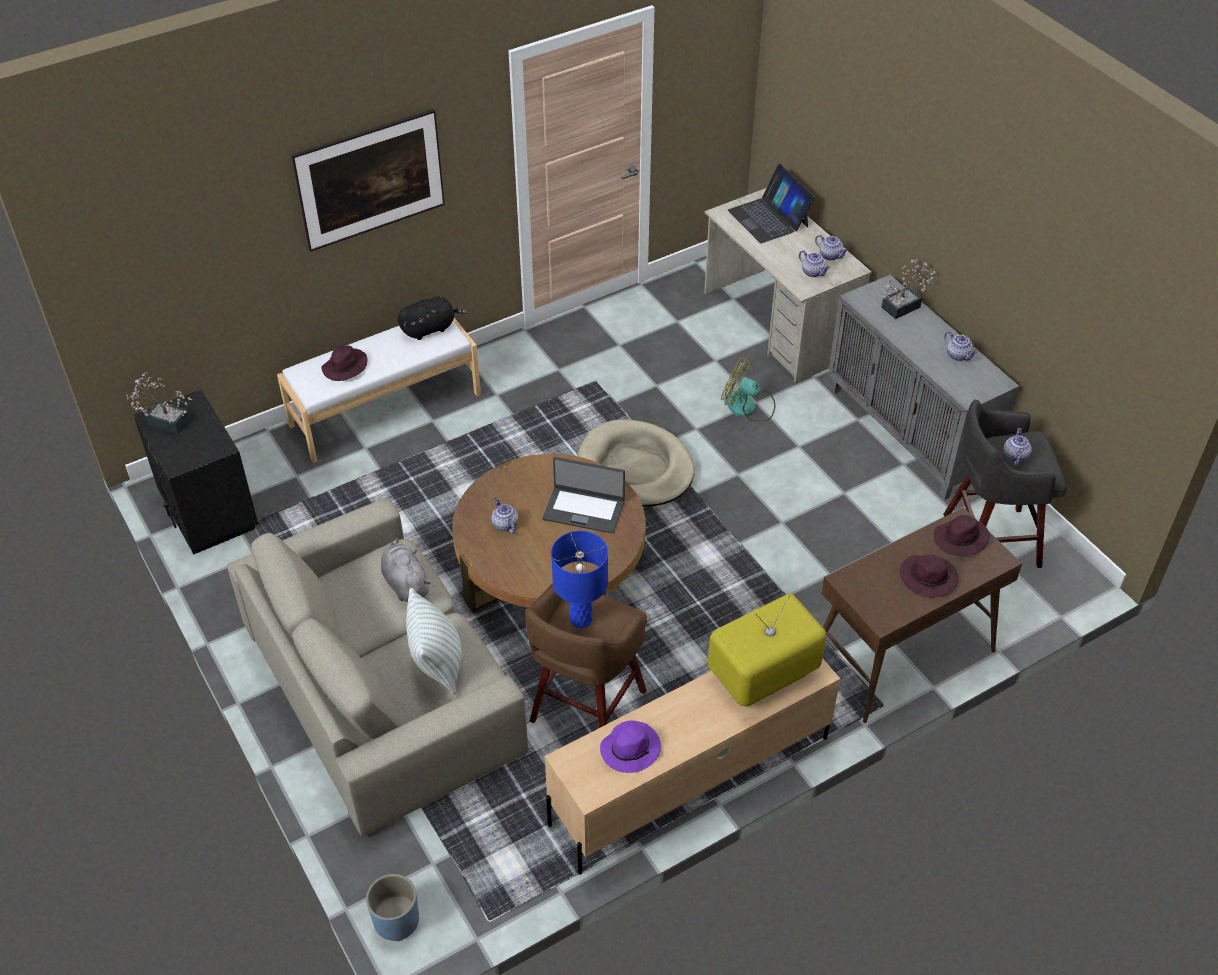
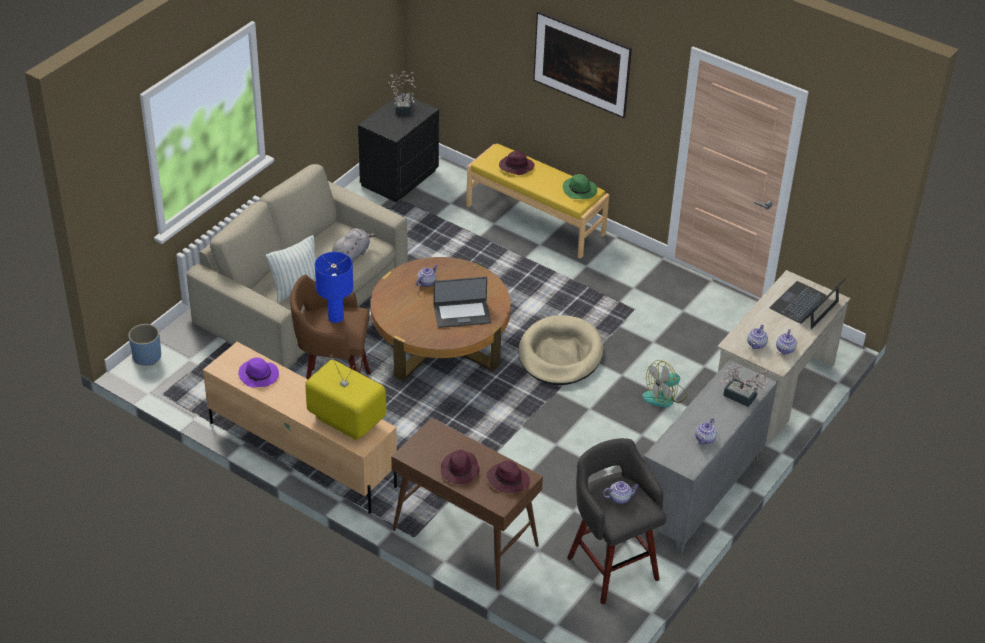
camera: 65 degrees right, 5 degrees down
white bench [277,318,481,463] -> yellow bench [466,143,609,259]
black plush toy [397,297,467,340] -> green hat [563,174,597,199]
laptop [543,457,625,534] -> laptop turned 90 degrees counterclockwise [434,277,491,328]
fan [721,357,775,422] -> fan turned 120 degrees counterclockwise [642,360,687,407]

